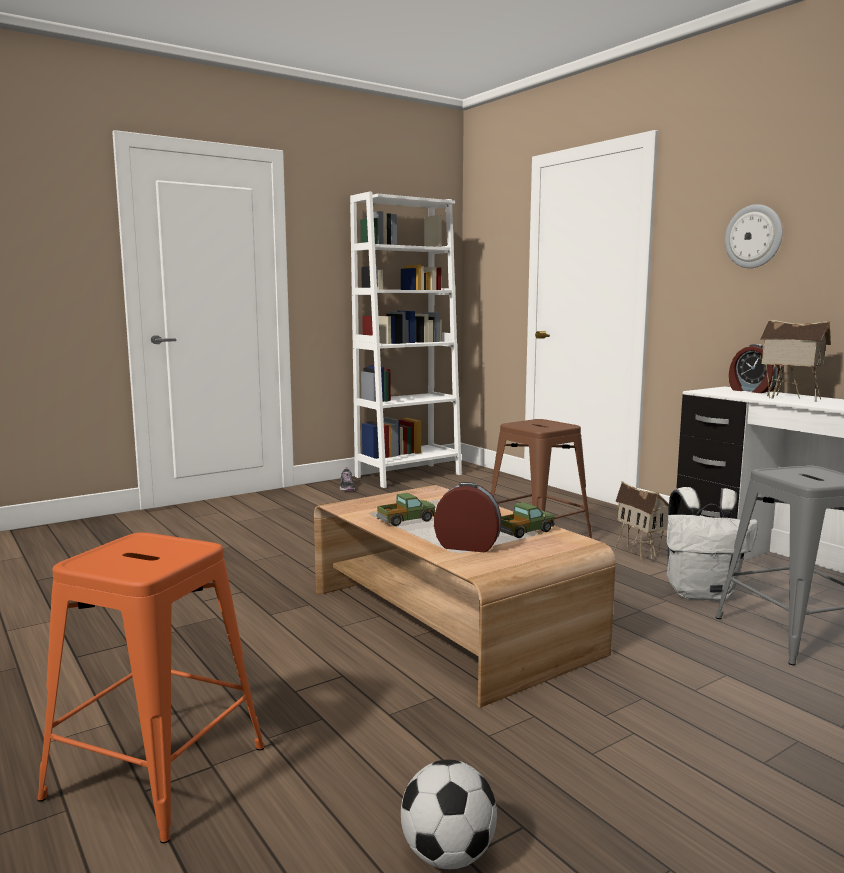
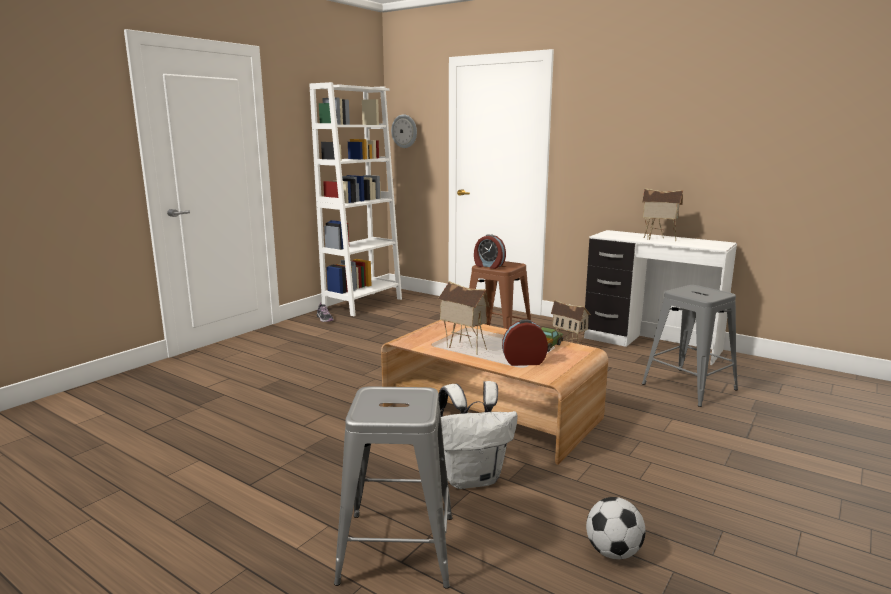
camera: 20 degrees left, 5 degrees up
orange stool [37,533,265,843] -> grey stool [334,386,452,589]
toy truck [376,493,436,526] -> toy house [437,281,490,355]
white backpack [667,487,758,601] -> white backpack moved to [439,381,518,489]
wall clock [725,204,783,268] -> wall clock moved to [391,114,417,148]
alarm clock [729,344,780,393] -> alarm clock moved to [474,234,506,269]

